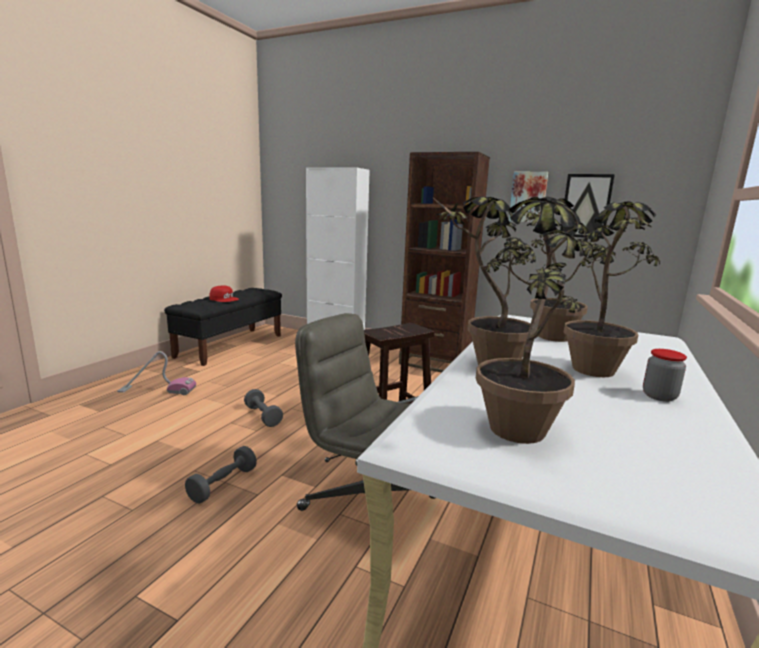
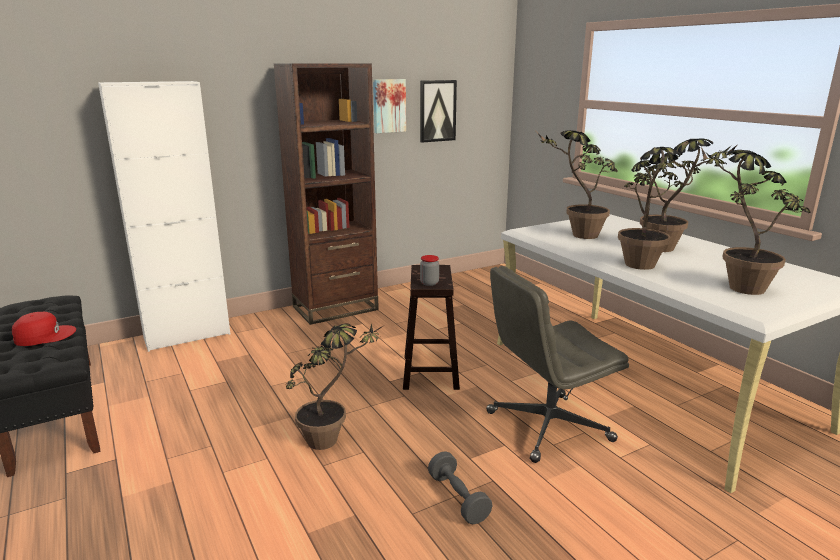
camera: 55 degrees left, 5 degrees up
vacuum cleaner [117,351,196,395] -> none
grey dumbbell [244,389,283,427] -> potted plant [286,323,383,450]
jar [643,349,687,402] -> jar moved to [420,255,439,286]

